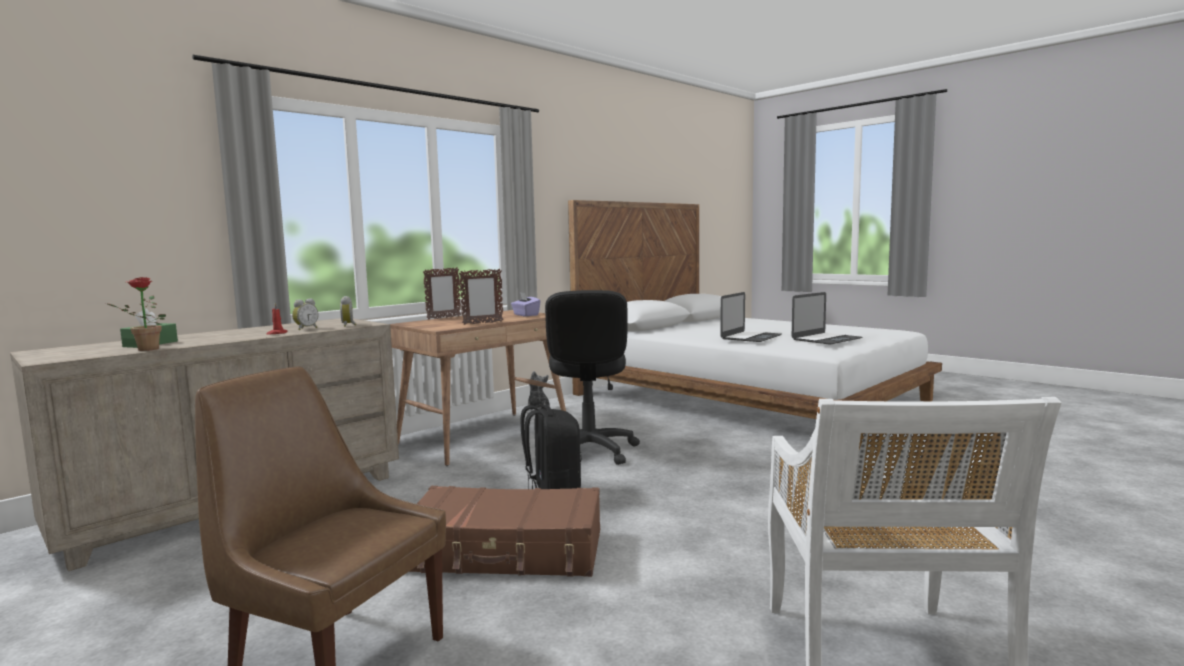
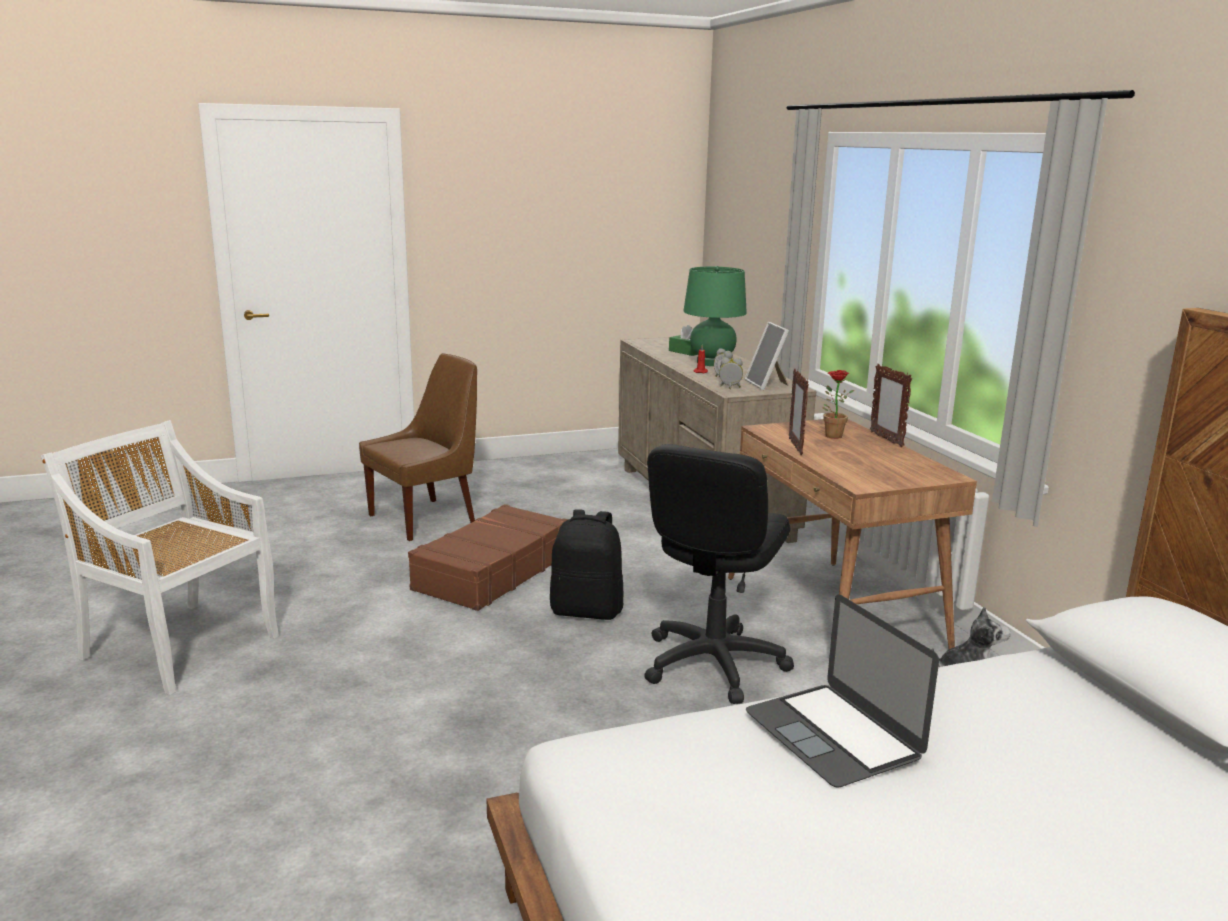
camera: 115 degrees right, 10 degrees up
potted plant [106,277,166,351] -> potted plant moved to [823,370,854,439]
purple tissue box [511,292,541,316] -> none
black office chair [545,290,640,465] -> black office chair turned 90 degrees counterclockwise [644,444,794,704]
laptop [792,292,862,344] -> none
none -> green table lamp [684,266,747,366]
none -> picture frame [745,322,789,390]

